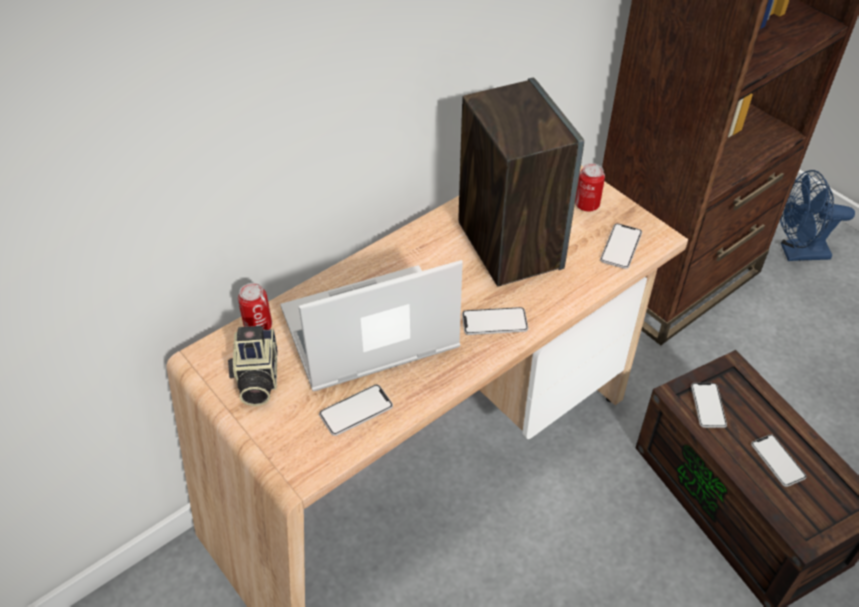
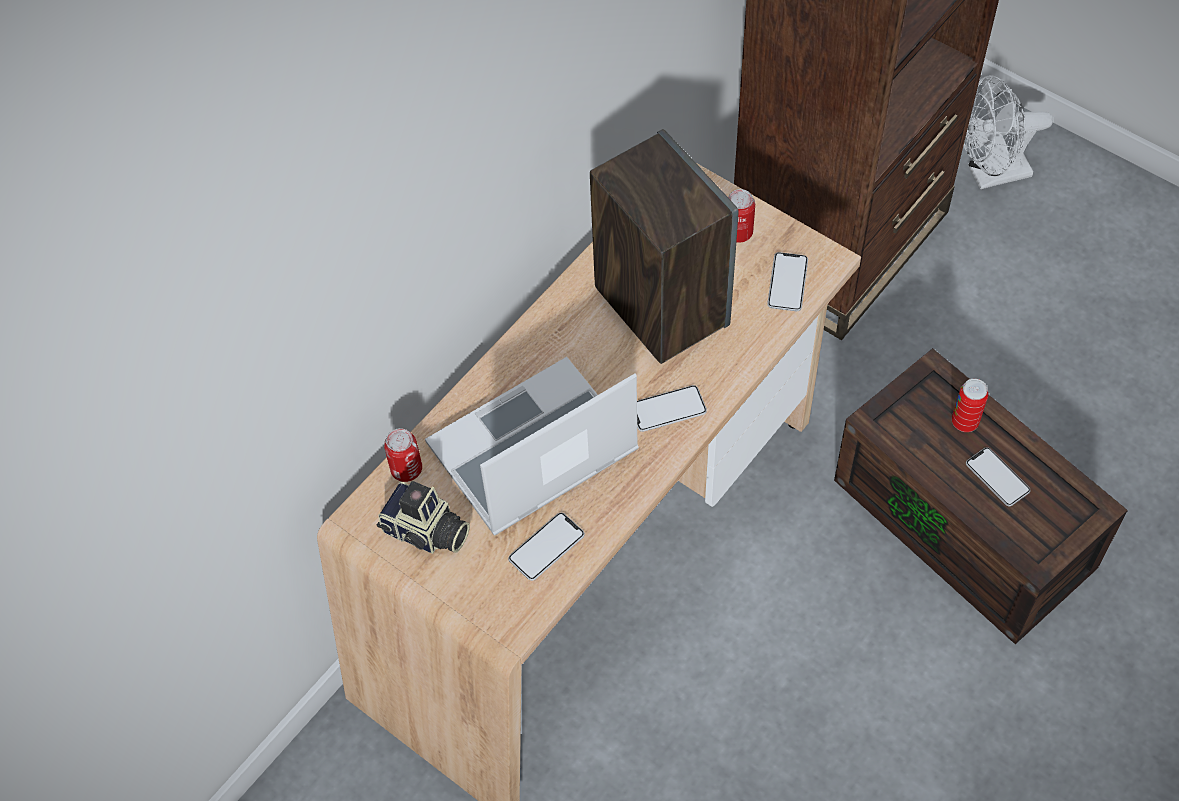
camera: 10 degrees left, 10 degrees up
camera [228,326,277,406] -> camera turned 45 degrees counterclockwise [377,481,470,554]
phone [691,383,727,428] -> none
blue fan [780,170,855,261] -> white fan [963,75,1053,189]
none -> can [952,379,988,432]

